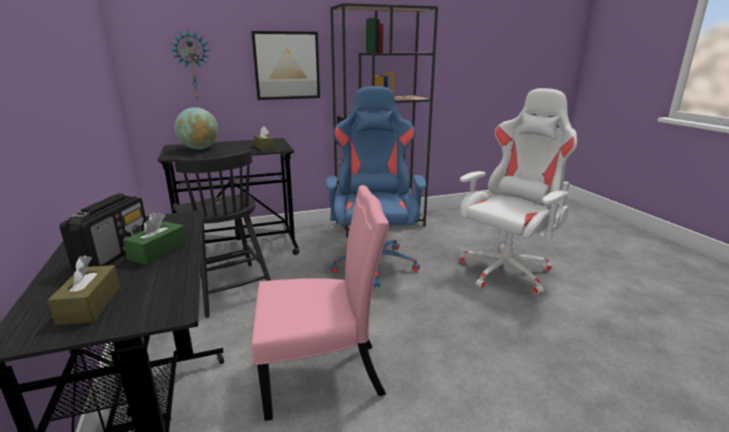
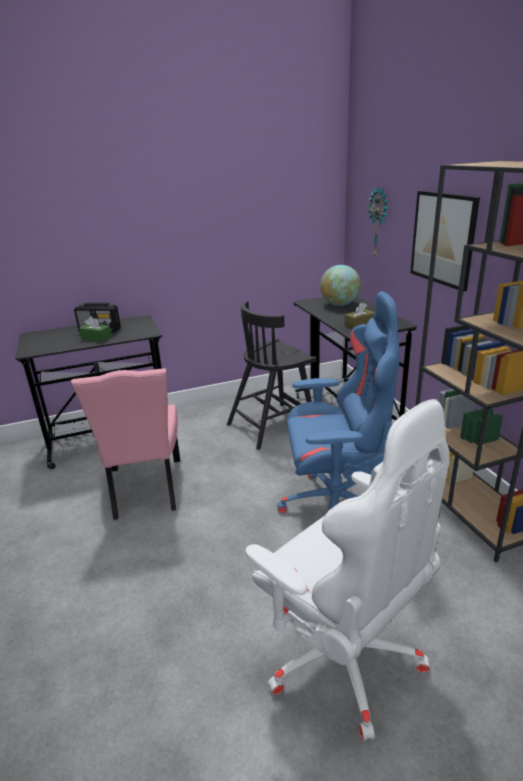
camera: 90 degrees right, 5 degrees up
brown tissue box [48,255,120,325] -> none

